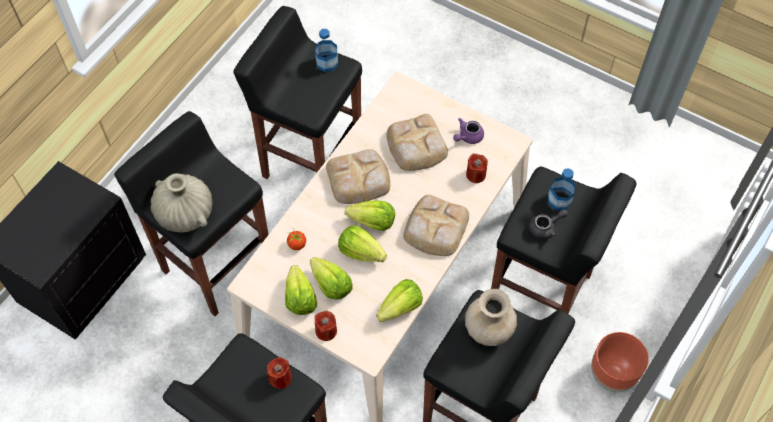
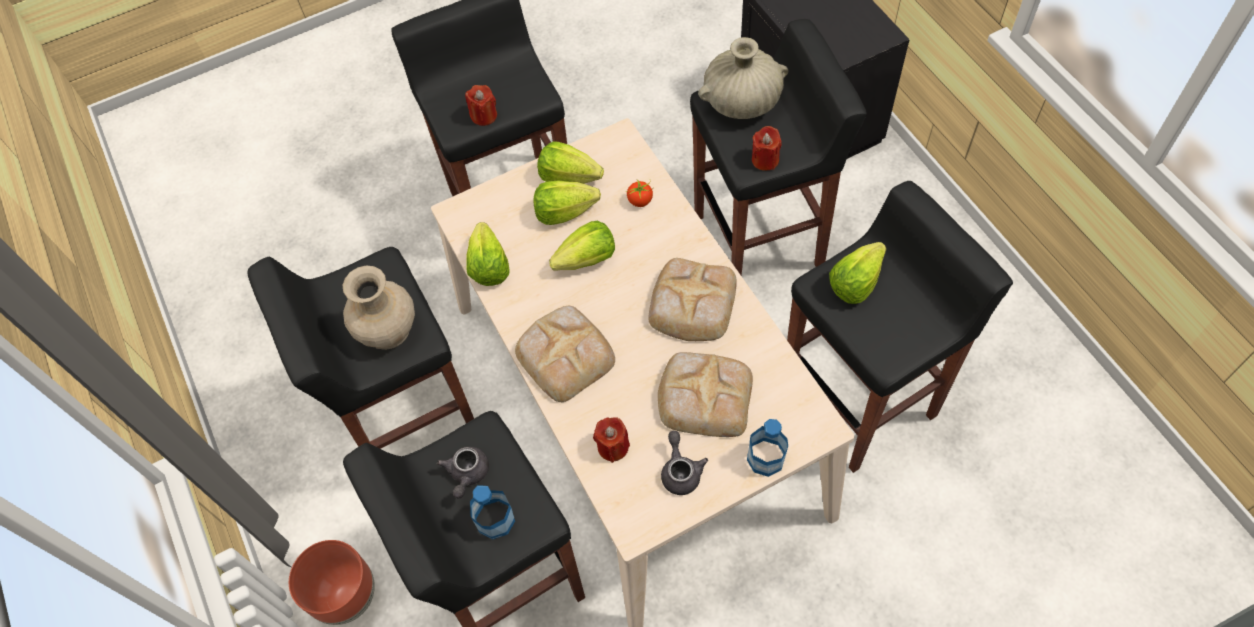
camera: 125 degrees right, 0 degrees up
bottle [315,29,338,72] -> bottle moved to [747,419,788,477]
red candle [315,311,337,341] -> red candle moved to [752,126,782,171]
lettuce [345,200,395,231] -> lettuce moved to [829,242,887,304]
purple teapot [453,118,484,144] -> grey teapot [661,431,708,495]

